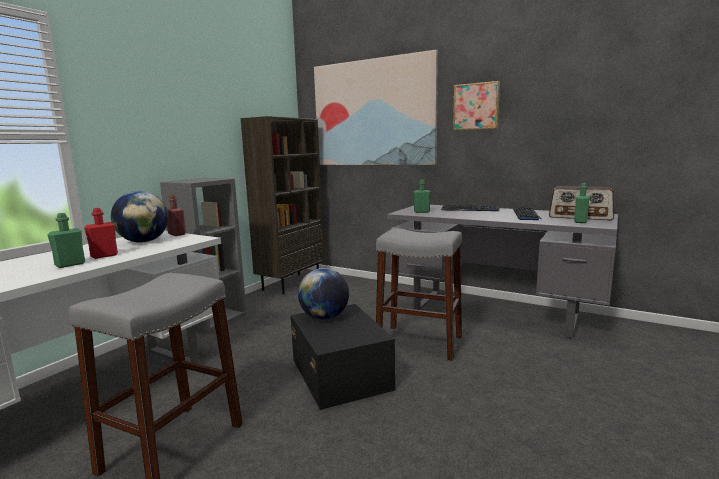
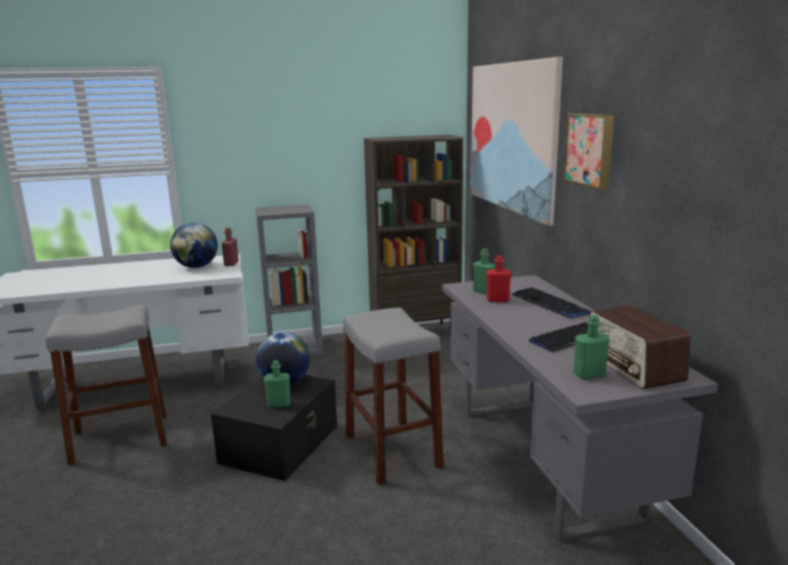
camera: 45 degrees right, 5 degrees up
green bottle [48,213,85,268] -> green bottle moved to [264,360,291,407]
red bottle [84,208,118,259] -> red bottle moved to [486,255,512,302]

